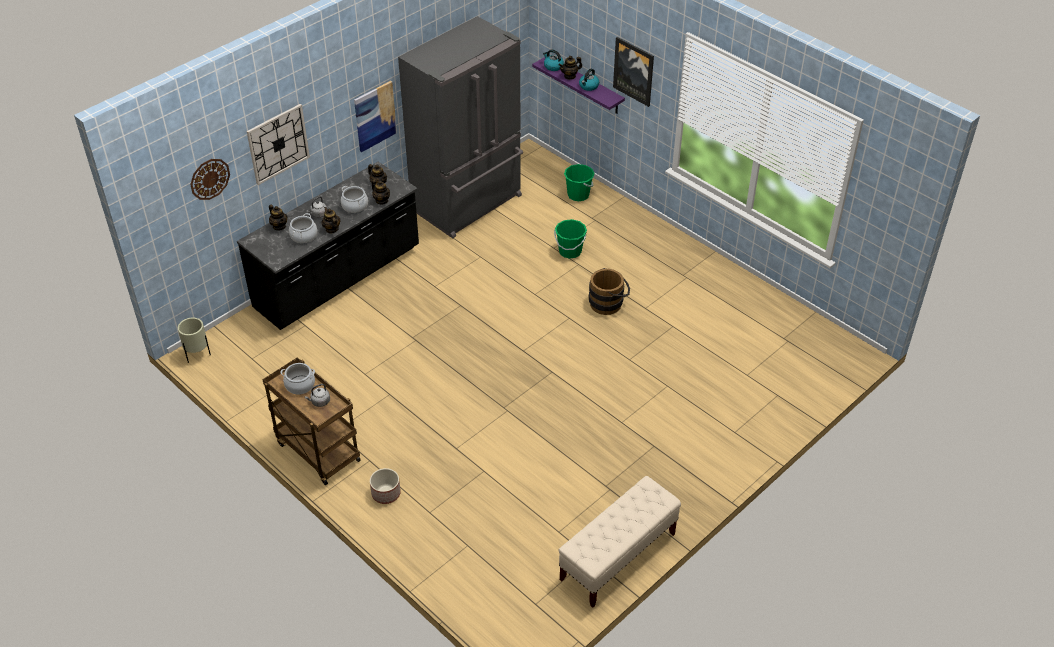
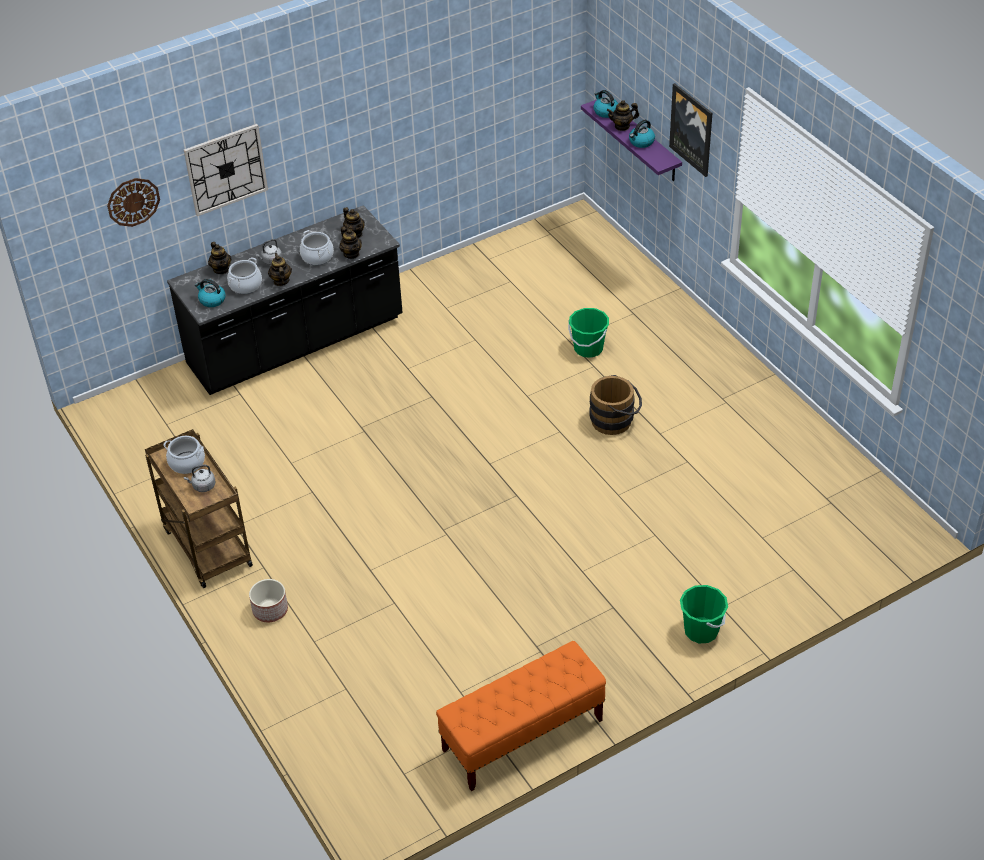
camera: 15 degrees right, 0 degrees up
beige planter [178,318,211,363] -> none
picture [354,81,397,152] -> none
grey fridge [398,16,523,238] -> none
beige bench [558,476,681,608] -> orange bench [436,641,606,791]
green bucket [564,164,595,201] -> green bucket moved to [680,585,728,644]
none -> kettle [195,279,226,307]

